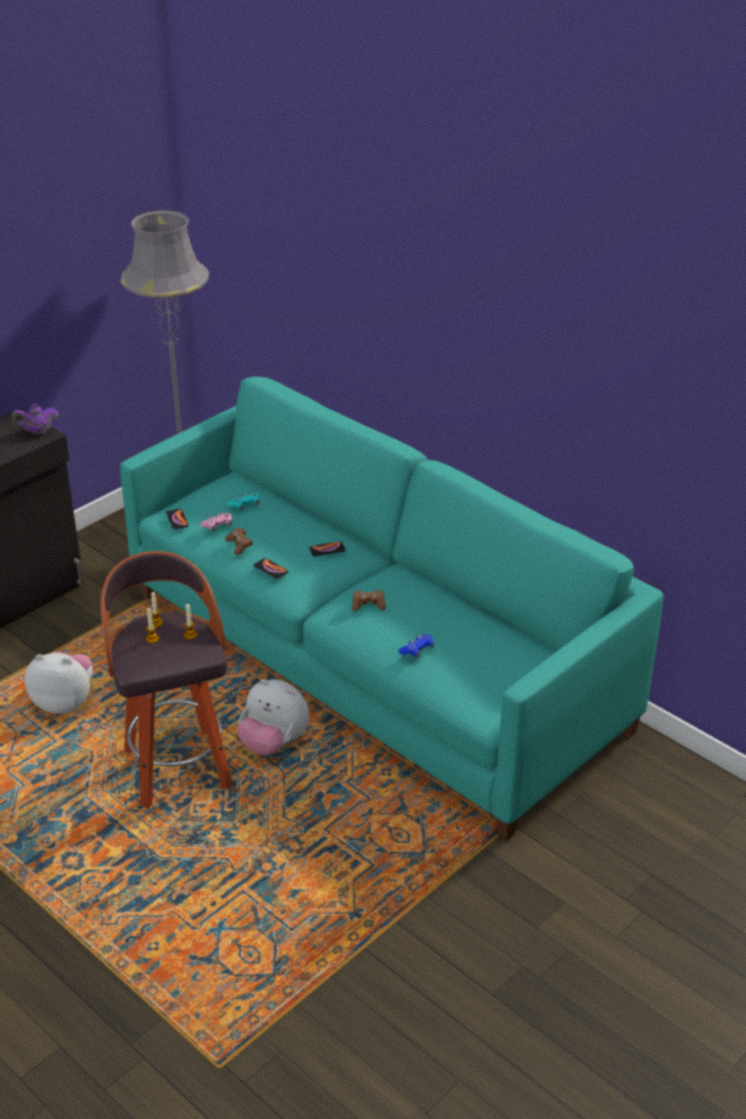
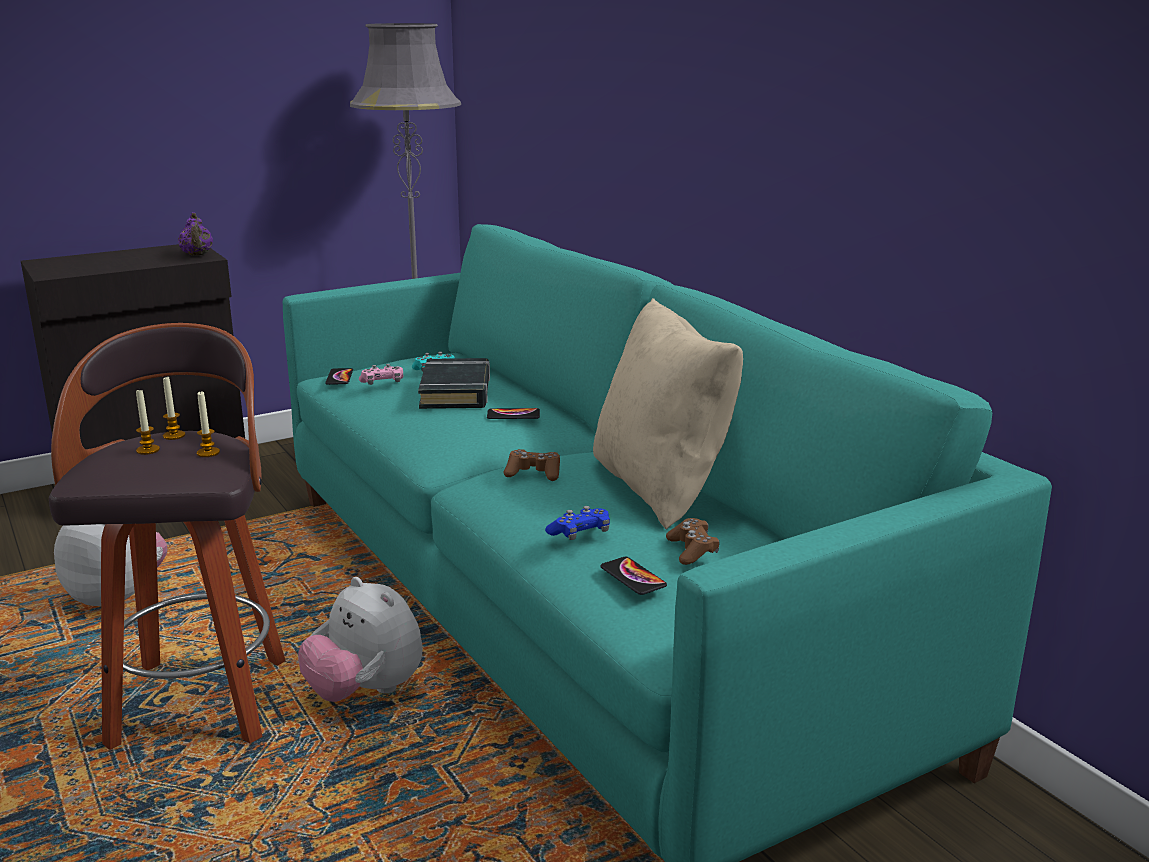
camera: 15 degrees right, 15 degrees down
purple teapot [11,404,59,435] -> purple teapot turned 105 degrees counterclockwise [178,212,213,256]
brown game controller [225,528,253,555] -> brown game controller moved to [666,518,720,565]
phone [253,558,288,579] -> phone moved to [601,557,667,595]
none -> black book [418,358,490,409]
none -> beige pillow [593,298,743,530]

